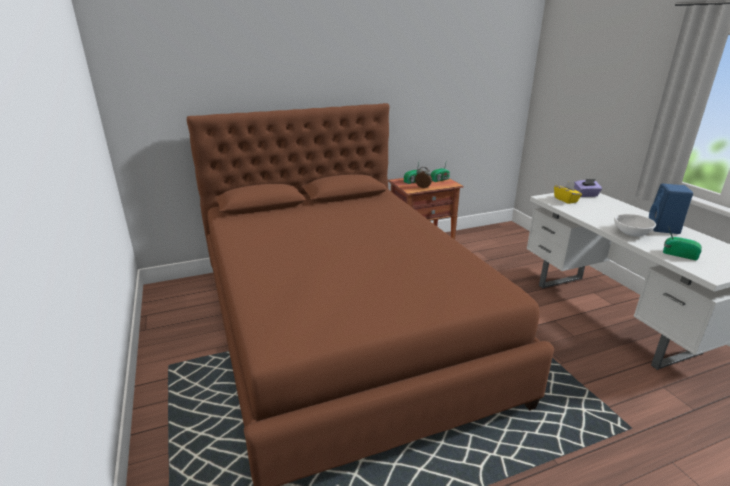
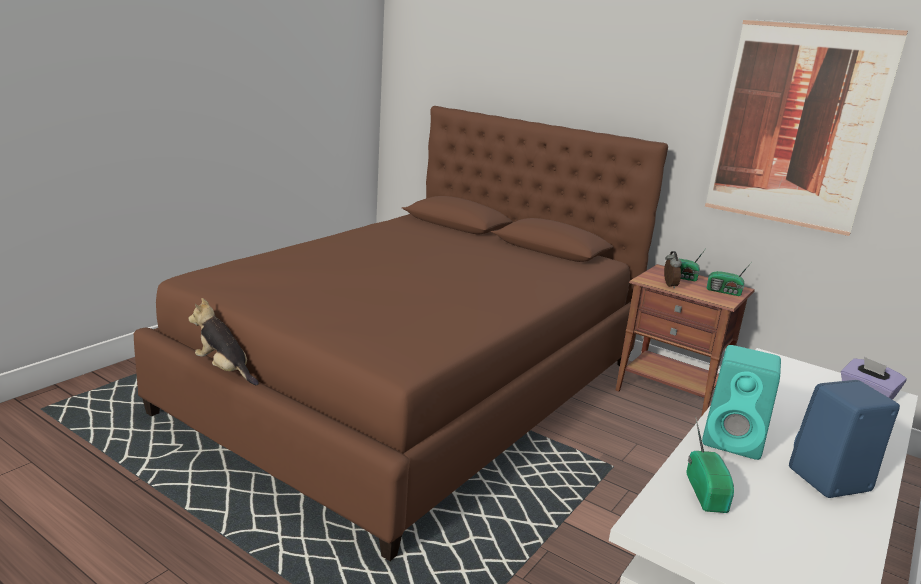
camera: 55 degrees right, 5 degrees down
yellow tissue box [554,181,582,204] -> none
white bowl [614,214,656,236] -> turquoise speaker [702,345,781,460]
none -> plush toy [188,298,259,385]
none -> picture [705,20,908,236]

